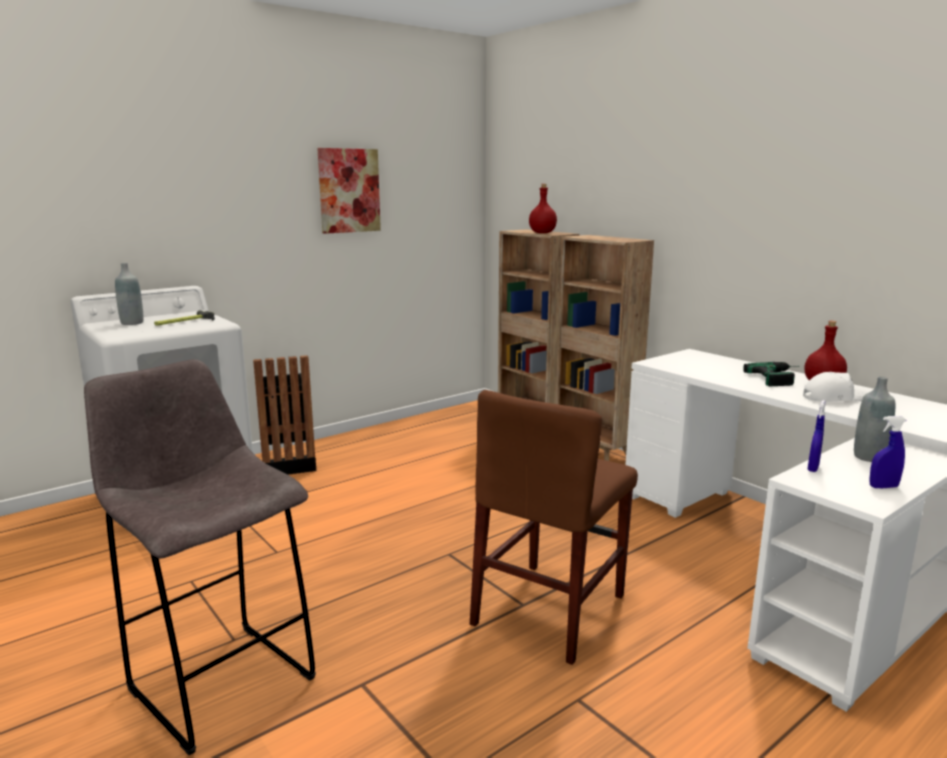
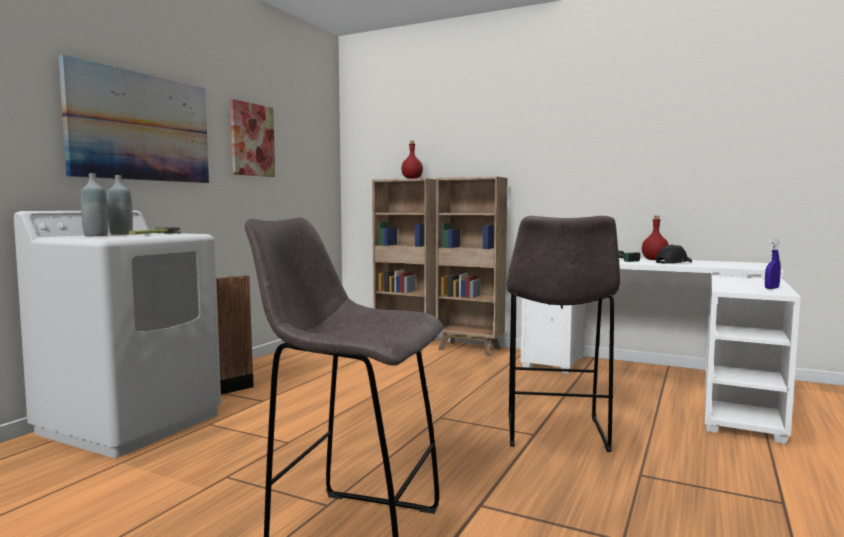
camera: 25 degrees left, 10 degrees down
brown chair [470,390,638,665] -> grey stool [506,216,620,452]
white cap [803,372,868,402] -> black cap [656,245,692,264]
blue spray bottle [808,400,826,472] -> none
grey bottle [854,377,896,462] -> grey bottle moved to [107,175,133,235]
none -> picture [58,54,209,183]

